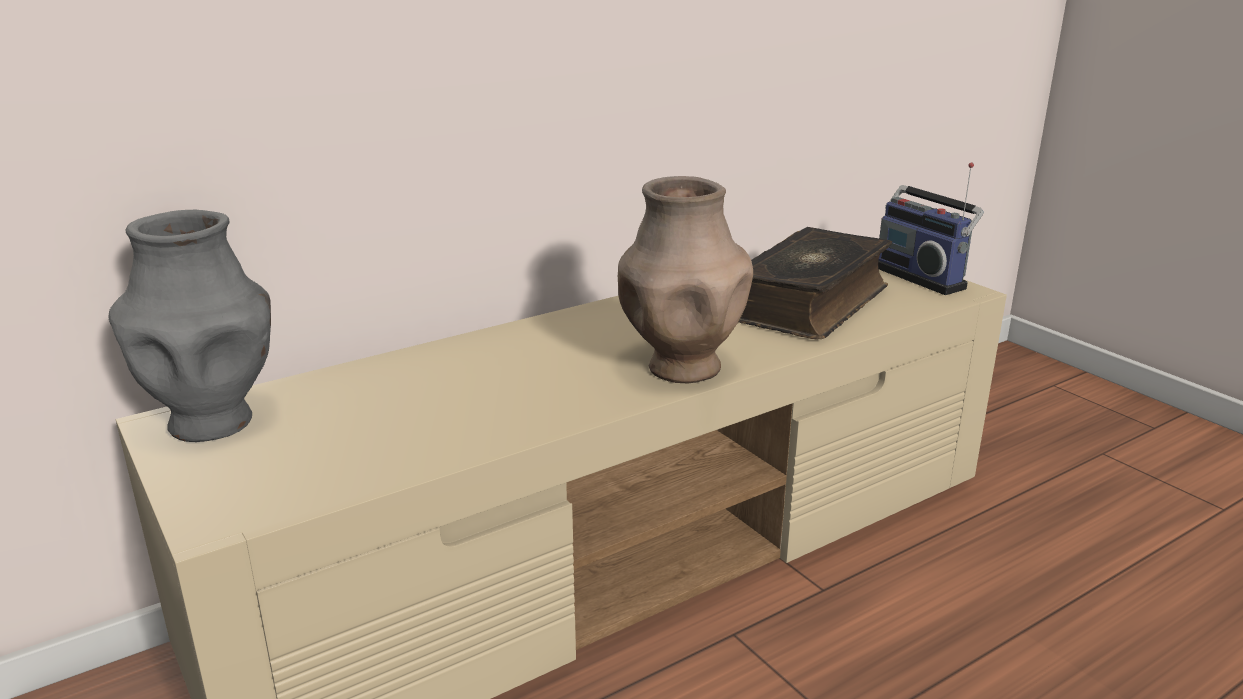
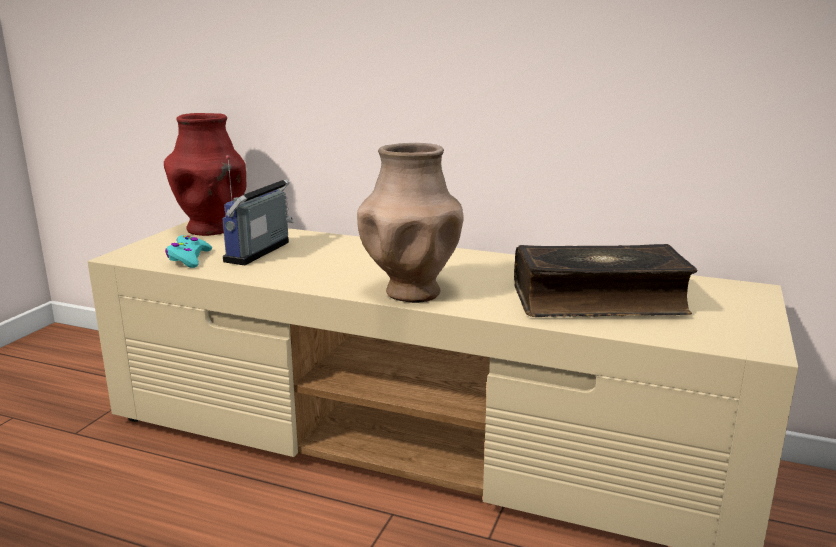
camera: 55 degrees right, 5 degrees down
grey vase [109,210,271,442] -> red vase [164,113,247,236]
radio [878,162,984,295] -> radio moved to [223,155,294,265]
none -> turquoise game controller [165,235,212,268]

